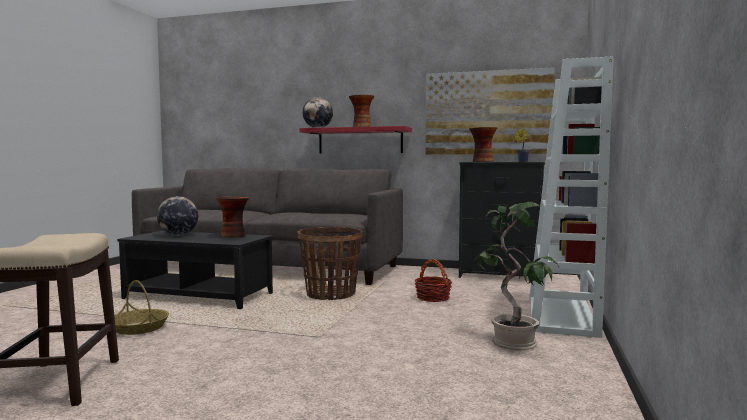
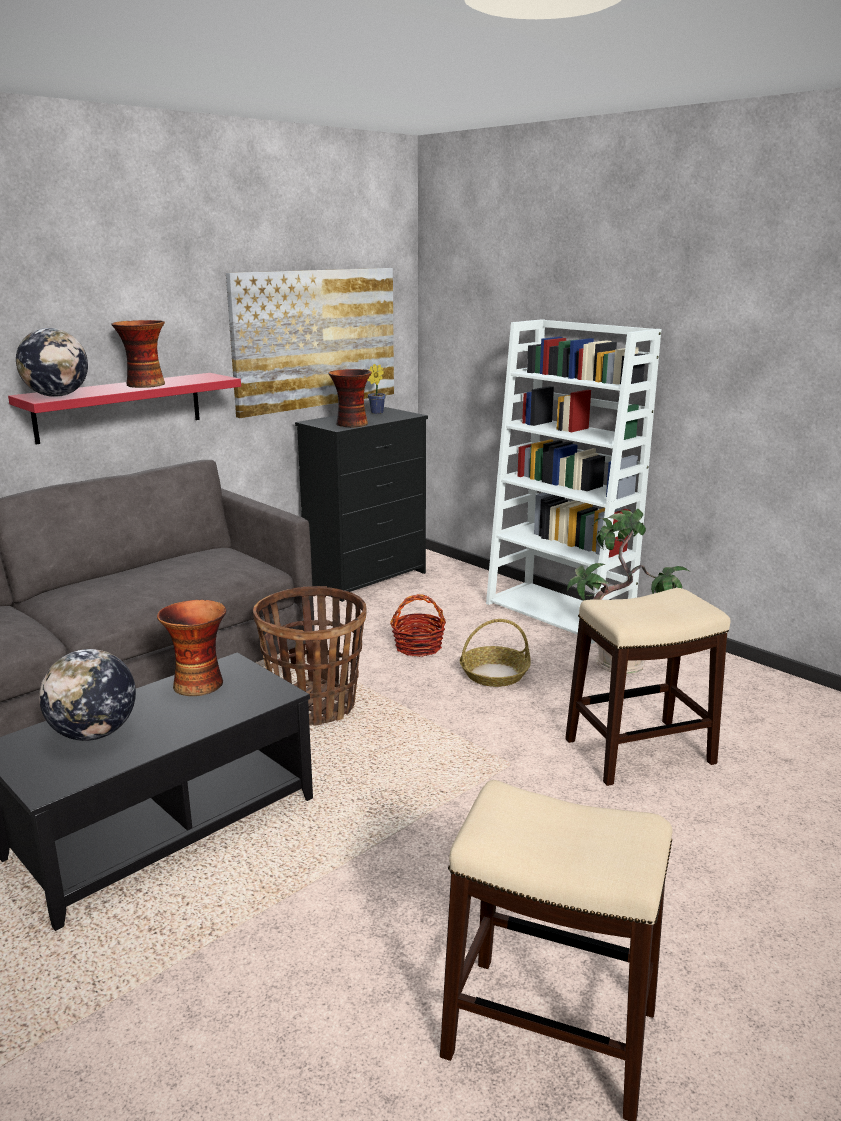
camera: 60 degrees left, 15 degrees up
basket [114,280,169,335] -> basket moved to [460,619,531,687]
none -> stool [565,588,730,786]

